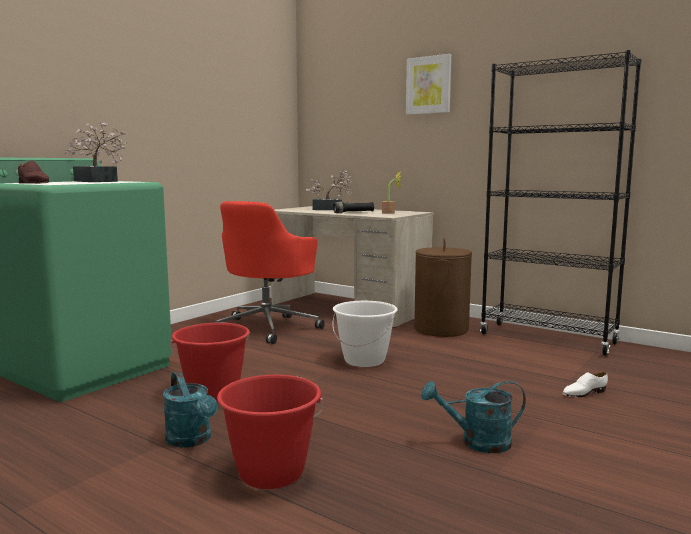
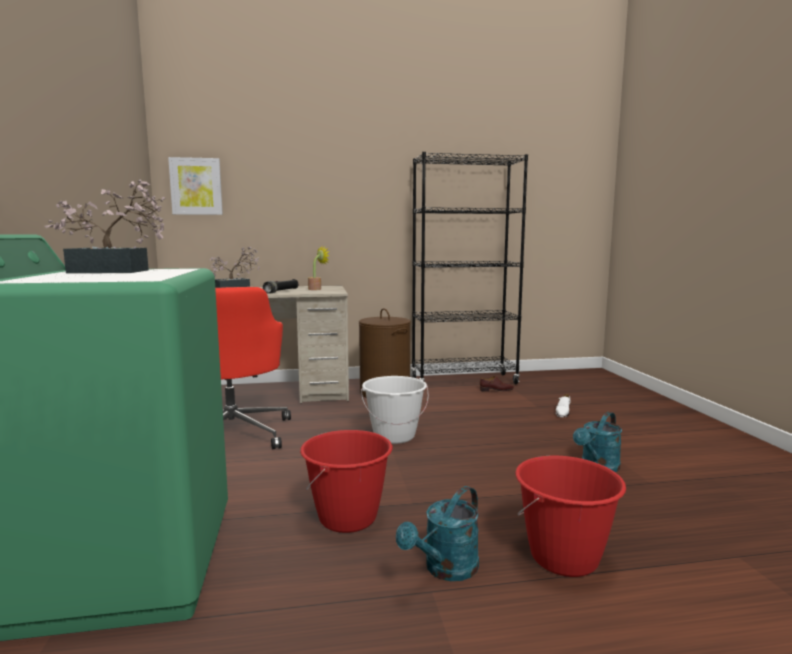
camera: 45 degrees left, 0 degrees up
brown shoe [18,161,49,184] -> brown shoe moved to [480,376,514,392]
turquoise watering can [163,372,218,448] -> turquoise watering can turned 120 degrees clockwise [396,486,479,581]
picture [406,54,451,115] -> picture moved to [168,157,223,215]

